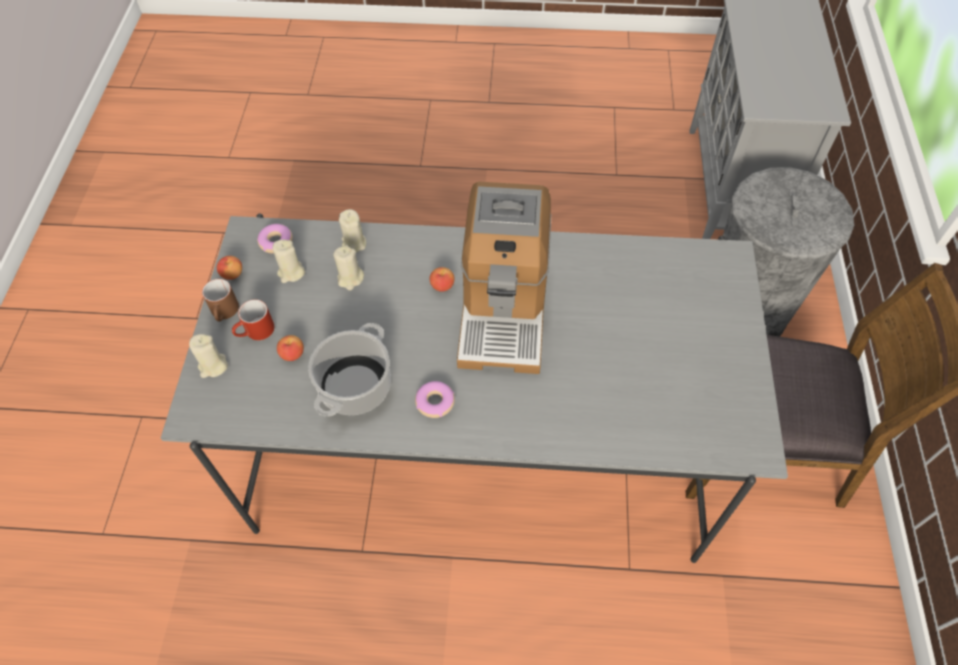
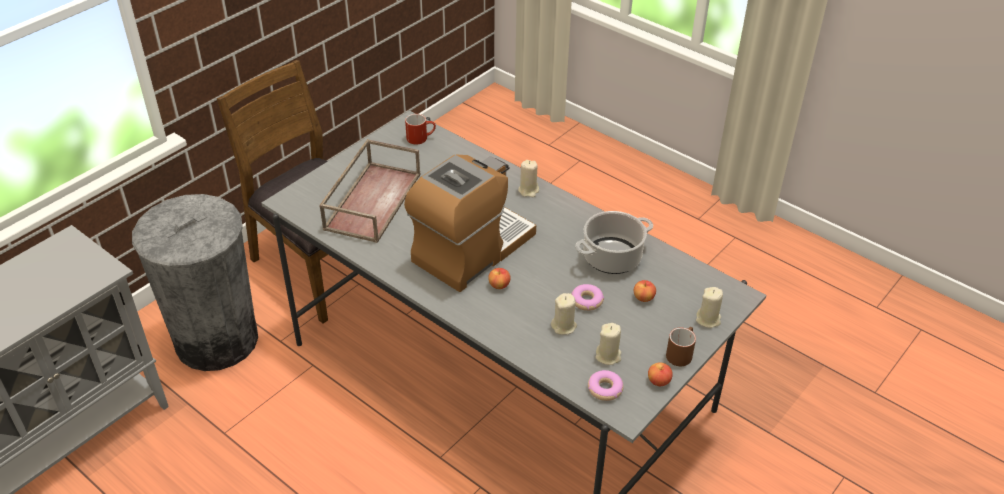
camera: 145 degrees left, 15 degrees down
red mug [232,299,274,340] -> red mug moved to [405,114,436,145]
beige candle [339,209,366,253] -> beige candle moved to [518,160,539,197]
donut [415,381,455,418] -> donut moved to [571,284,604,311]
none -> brown tray [319,139,421,243]

